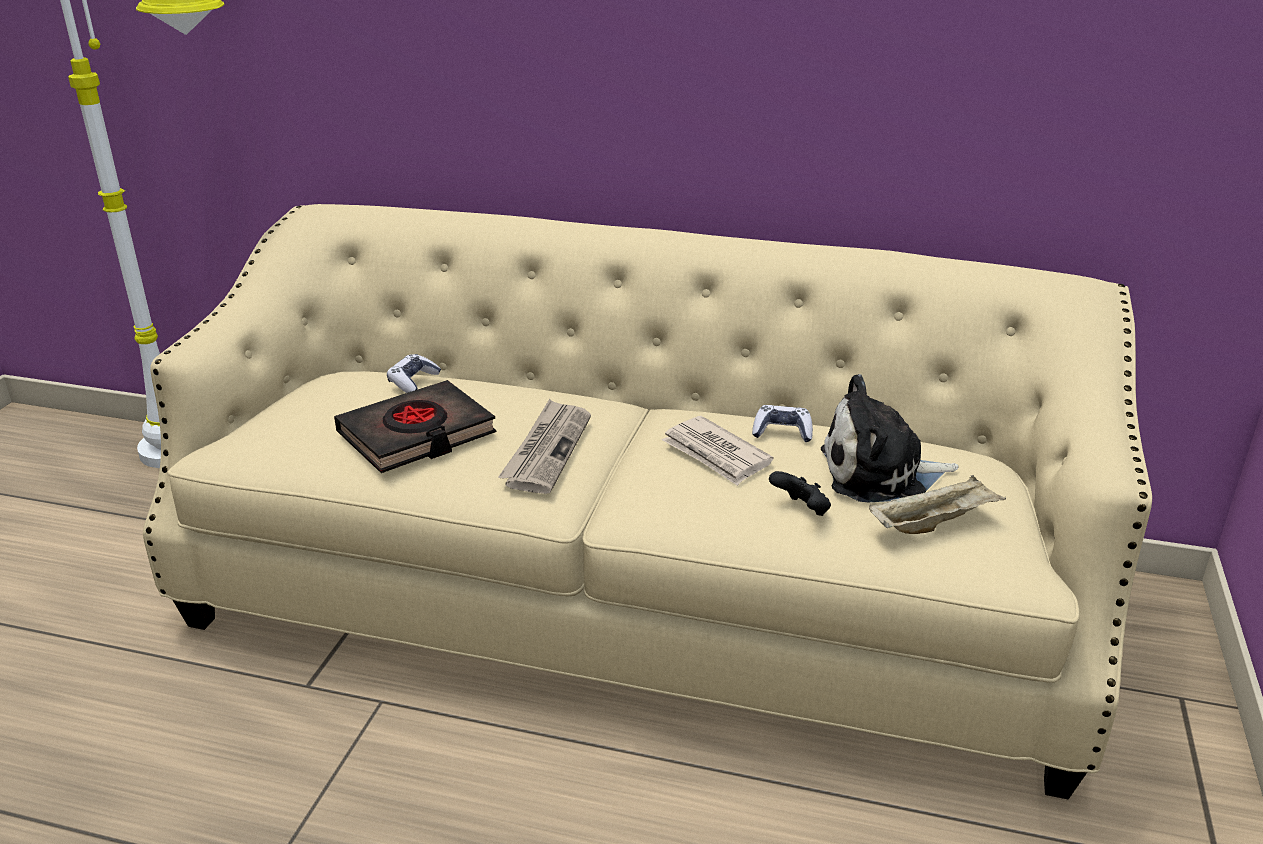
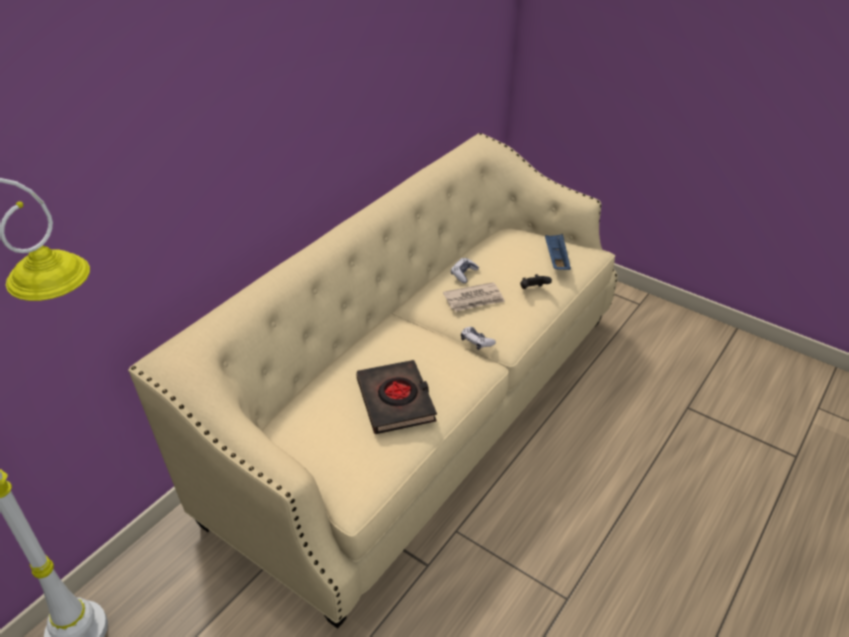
camera: 70 degrees left, 10 degrees up
game controller [387,354,441,393] -> game controller moved to [461,327,496,350]
newspaper [498,399,591,494] -> none
plush toy [821,374,959,502] -> none
beige tray [869,475,1006,534] -> blue tray [545,234,571,270]

